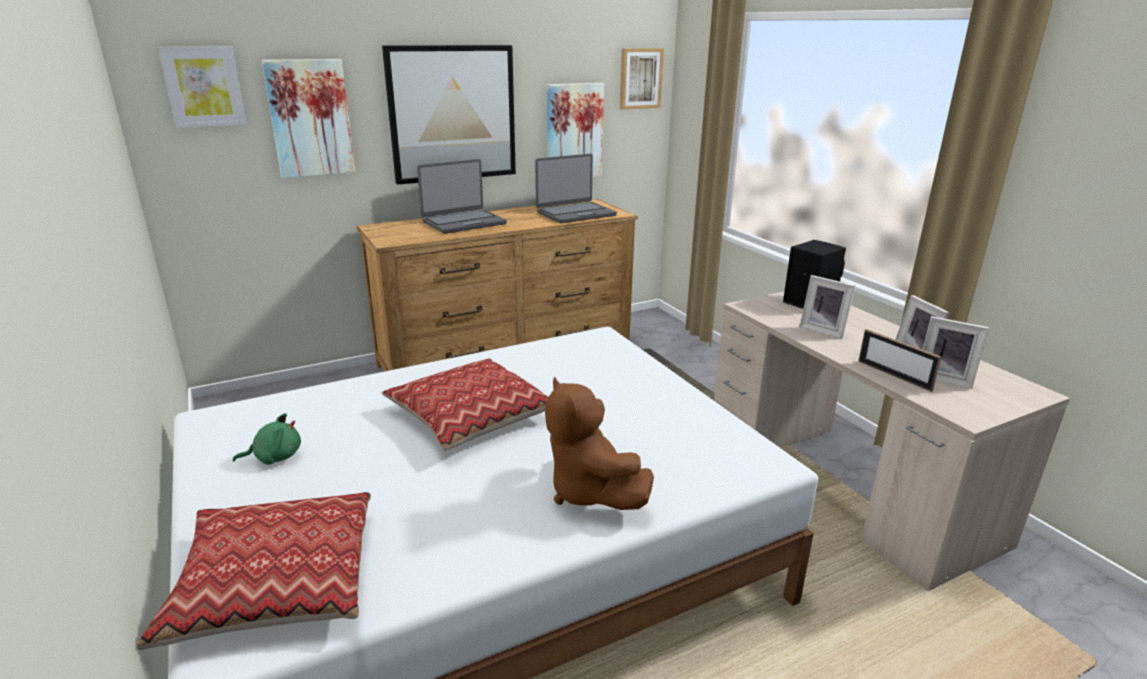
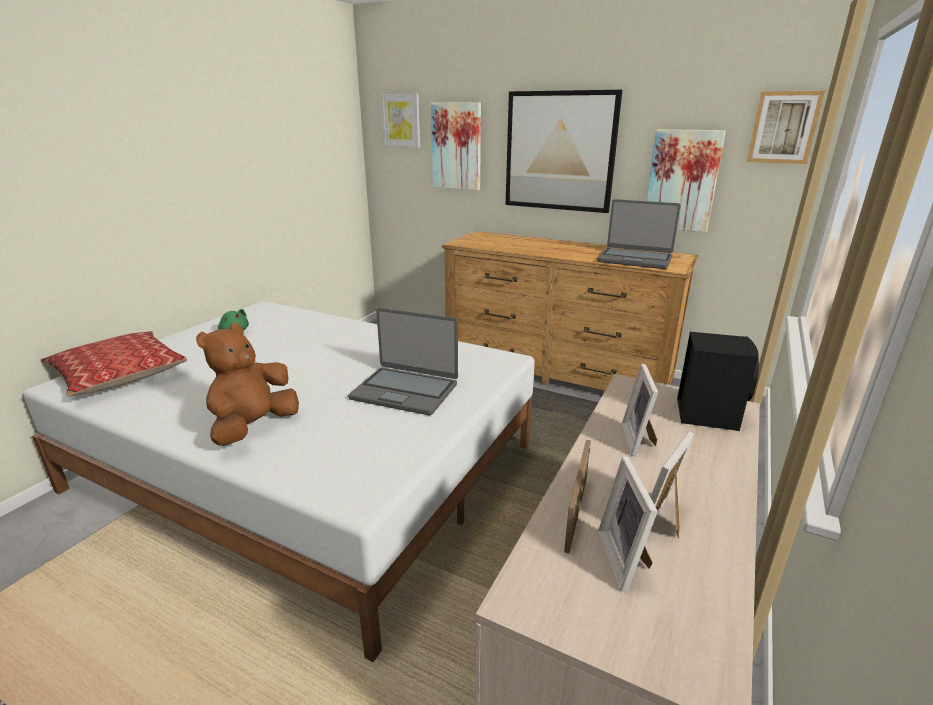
camera: 55 degrees right, 0 degrees up
pillow [382,359,548,451] -> none
laptop [417,159,507,234] -> laptop moved to [348,308,458,415]

